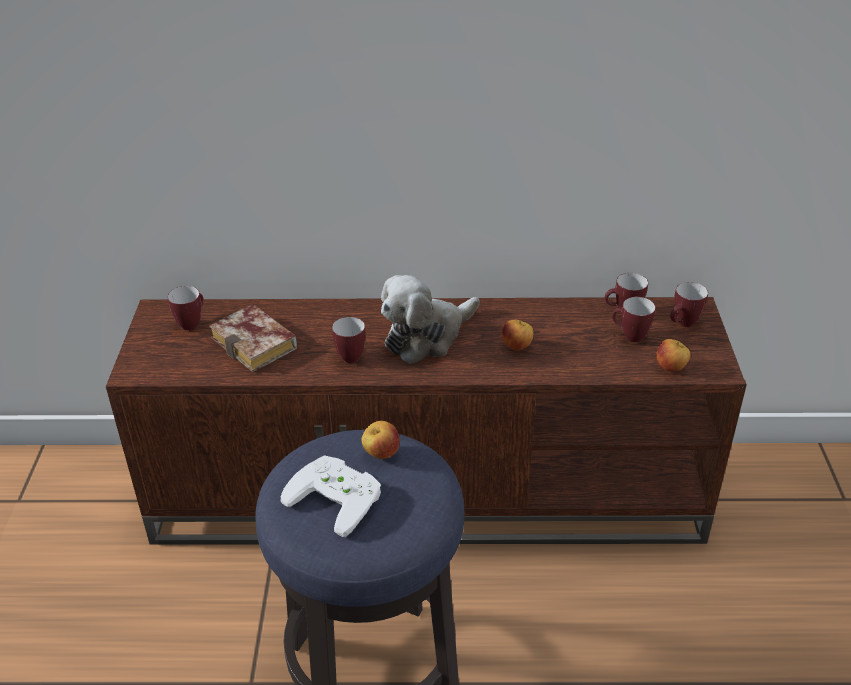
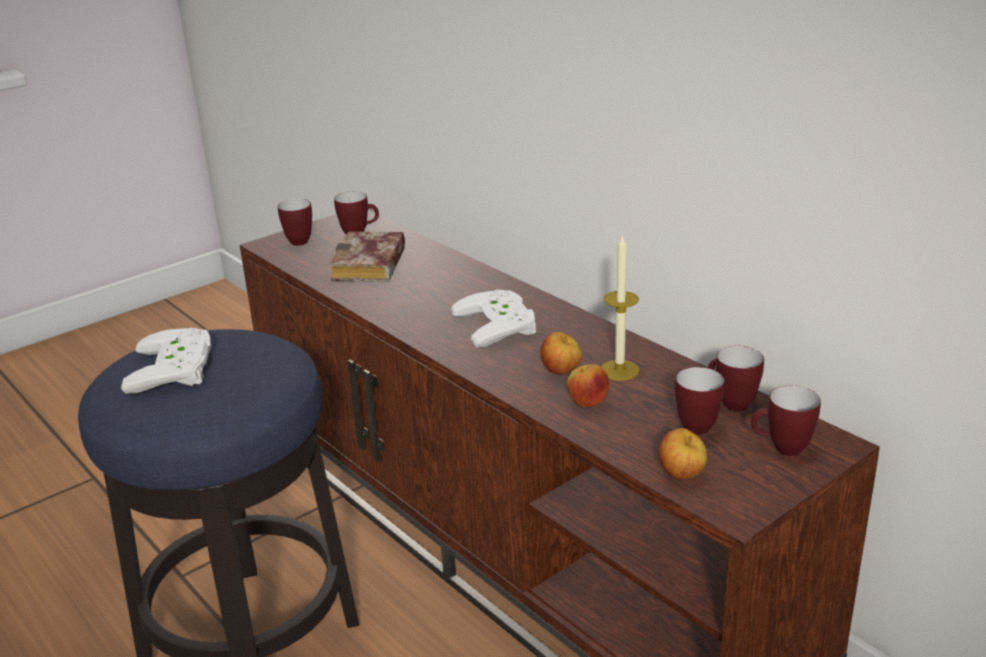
camera: 50 degrees right, 10 degrees down
mug [332,317,366,363] -> mug moved to [278,199,312,246]
apple [362,421,399,459] -> apple moved to [567,364,609,407]
plush toy [381,275,480,364] -> white game controller [451,289,536,348]
none -> candle [601,234,640,381]

